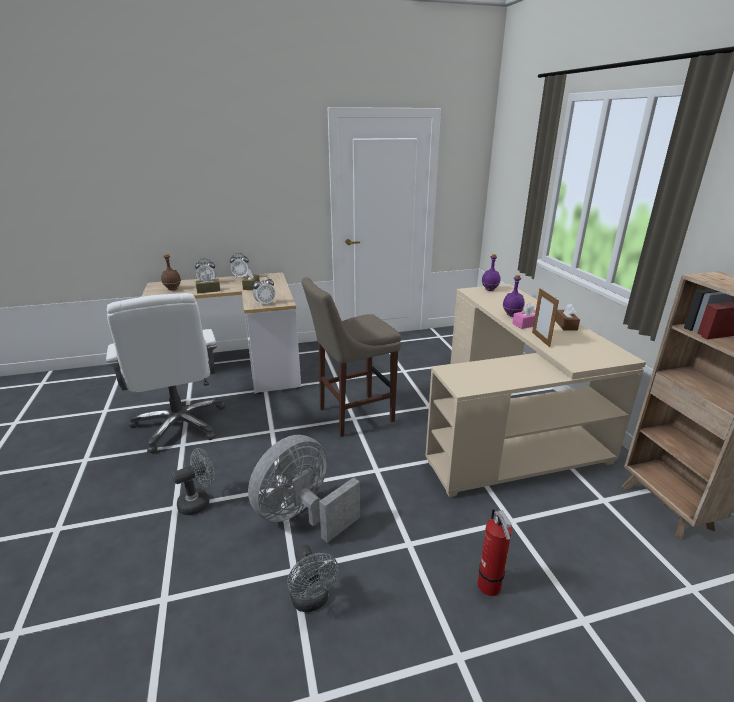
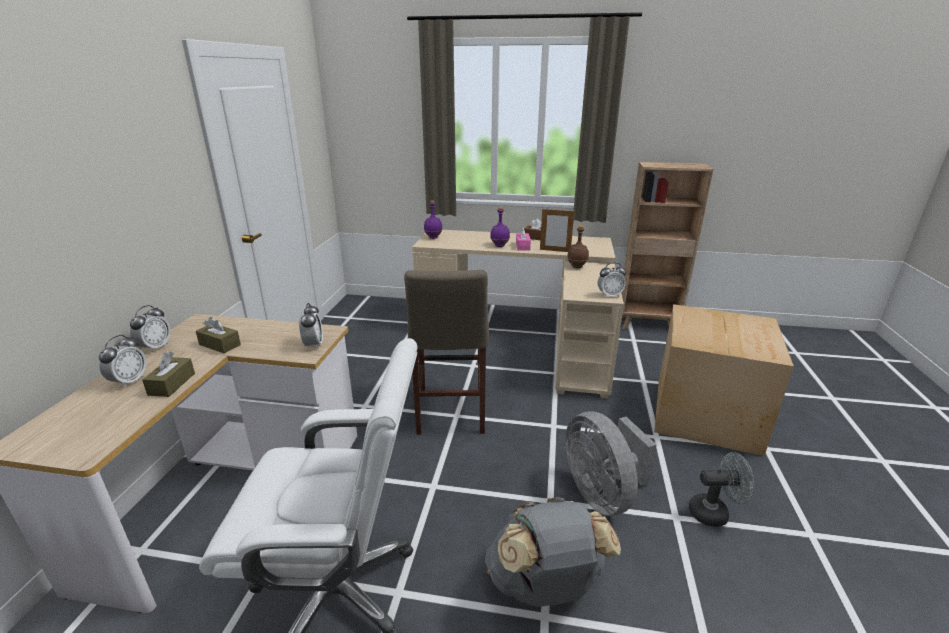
camera: 65 degrees left, 0 degrees up
brown bottle [161,254,181,290] -> brown bottle moved to [567,226,589,268]
grey fan [172,448,215,515] -> grey backpack [485,497,621,607]
fire extinguisher [478,508,512,596] -> cardboard box [654,304,794,456]
none -> alarm clock [598,263,626,298]

